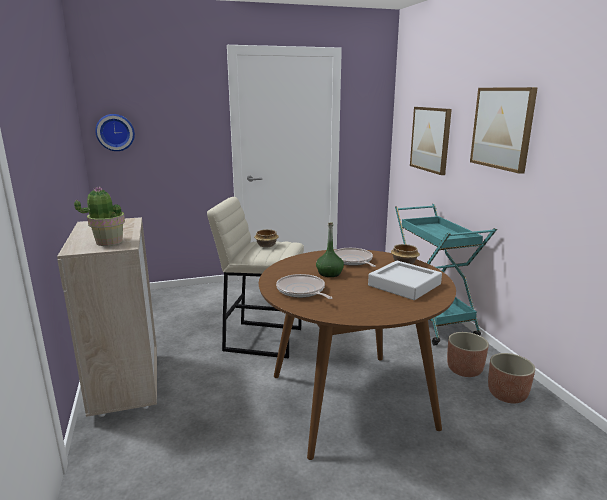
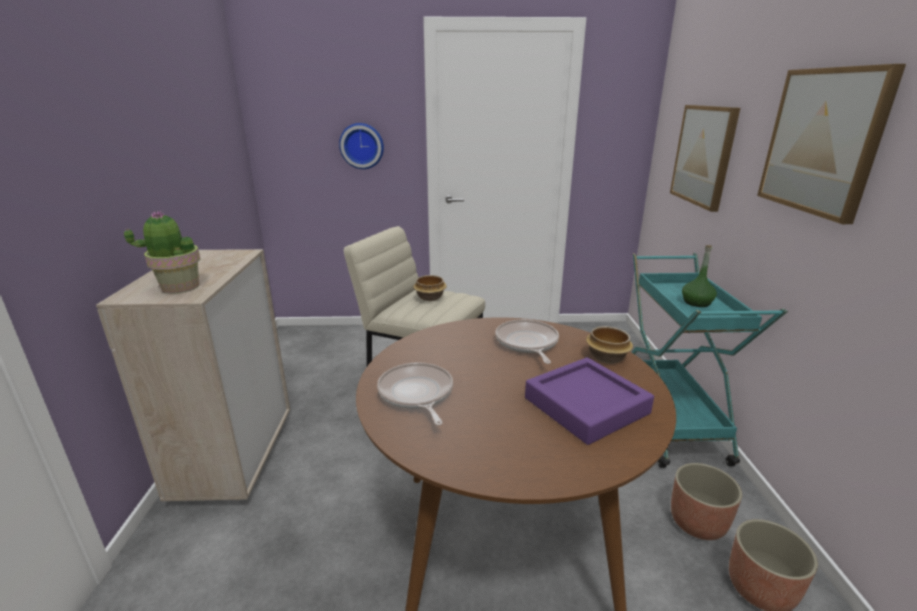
camera: 15 degrees right, 5 degrees up
wall clock [95,114,135,151] -> wall clock moved to [339,123,384,169]
green bottle [316,222,344,277] -> green bottle moved to [682,245,717,307]
grey tray [368,261,442,300] -> purple tray [525,357,654,445]

